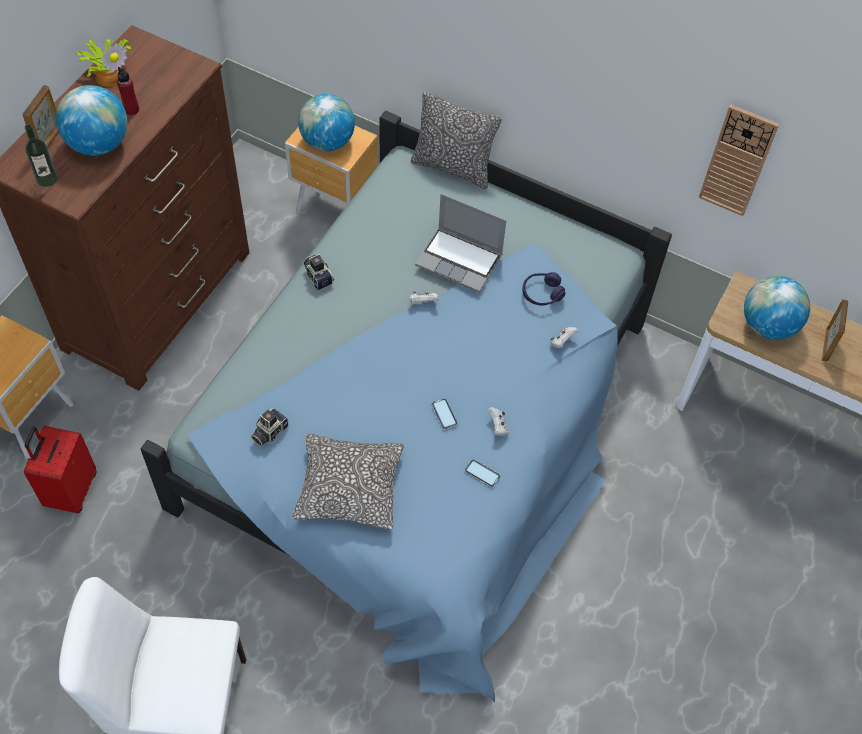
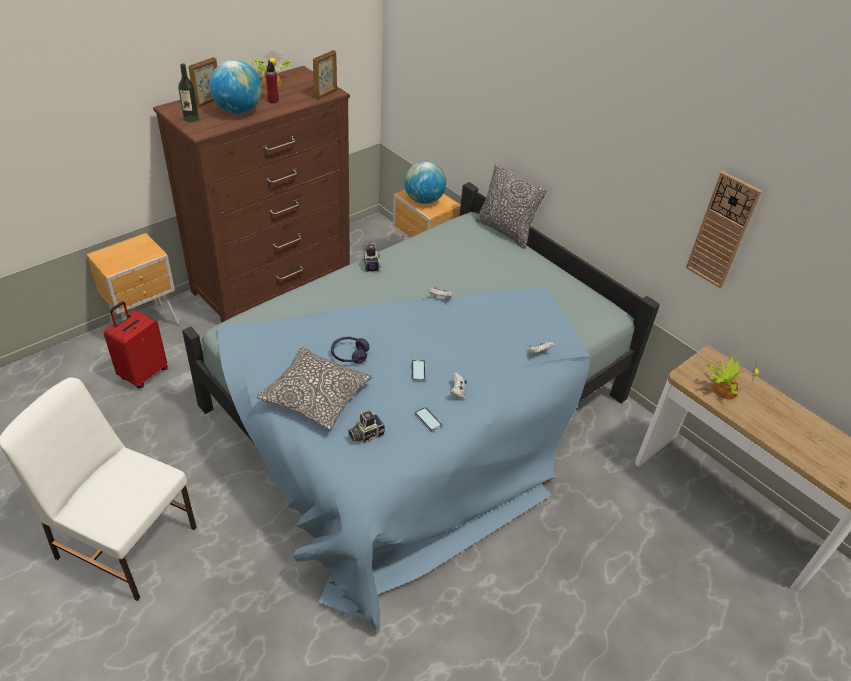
camera: 20 degrees right, 15 degrees down
camera [251,408,288,446] -> camera moved to [348,411,385,443]
laptop [415,193,506,292] -> none
purple headphones [522,272,565,305] -> purple headphones moved to [331,337,369,363]
globe [744,276,810,340] -> potted plant [708,356,758,399]
picture frame [822,299,848,362] -> picture frame moved to [313,50,337,99]

